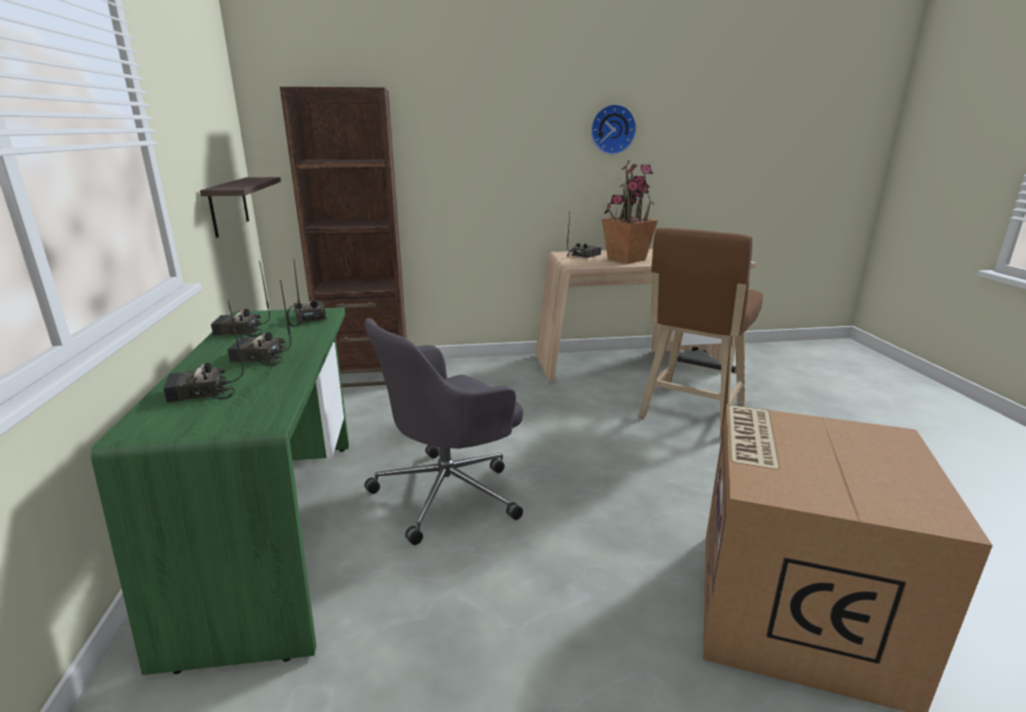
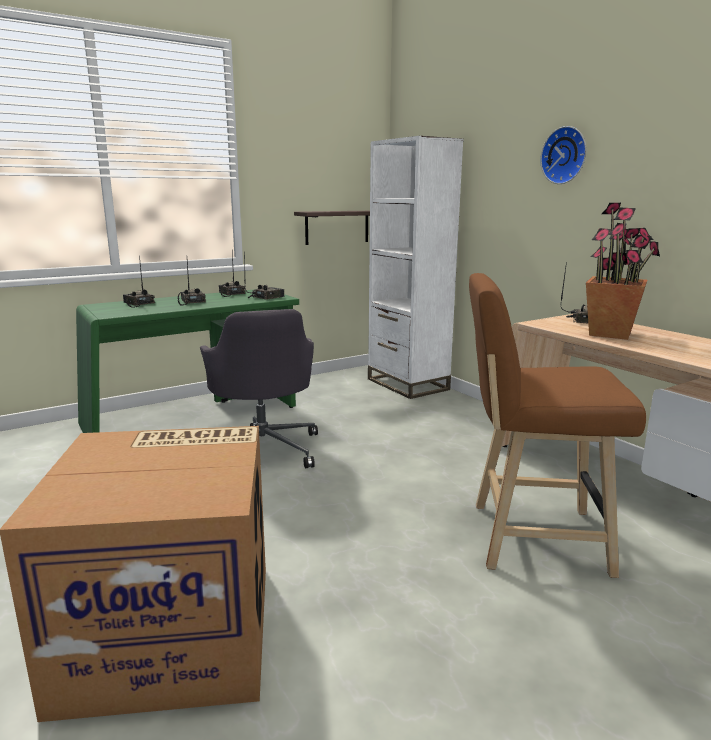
camera: 65 degrees right, 5 degrees down
brown bookcase [280,87,407,387] -> white bookcase [368,136,464,399]
grey office chair [364,318,523,545] -> grey office chair turned 135 degrees counterclockwise [200,309,318,468]
wall clock [591,104,637,155] -> wall clock moved to [540,126,586,184]

